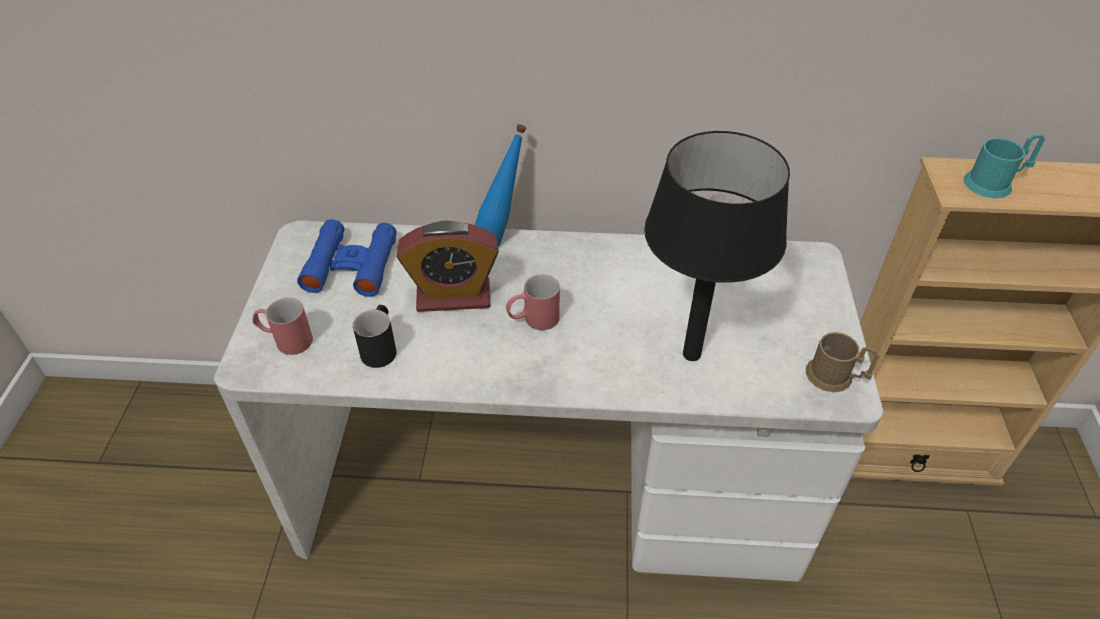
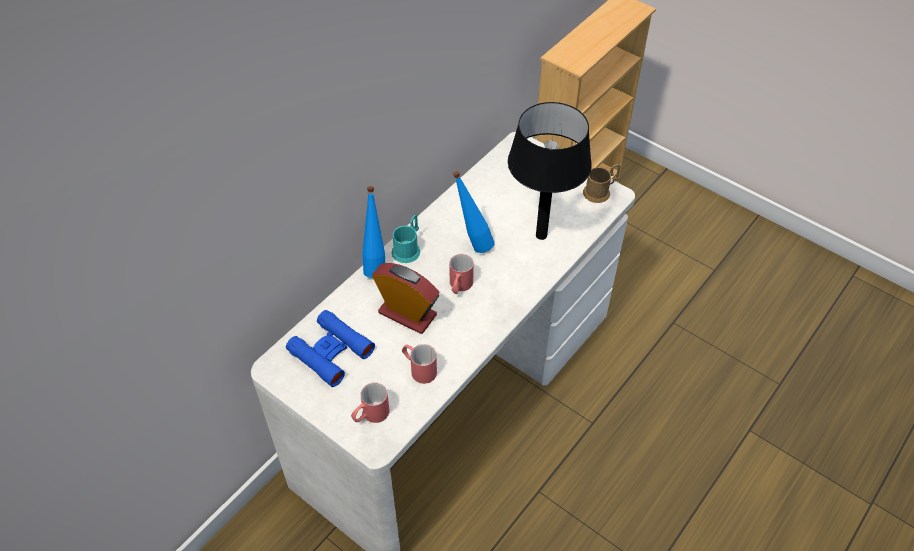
camera: 55 degrees left, 5 degrees up
black mug [353,305,397,368] -> red mug [402,344,437,384]
alarm clock [397,221,499,312] -> alarm clock turned 90 degrees counterclockwise [372,263,439,334]
turquoise mug [964,134,1045,198] -> turquoise mug moved to [392,215,420,263]
none -> blue bottle [453,171,495,253]

